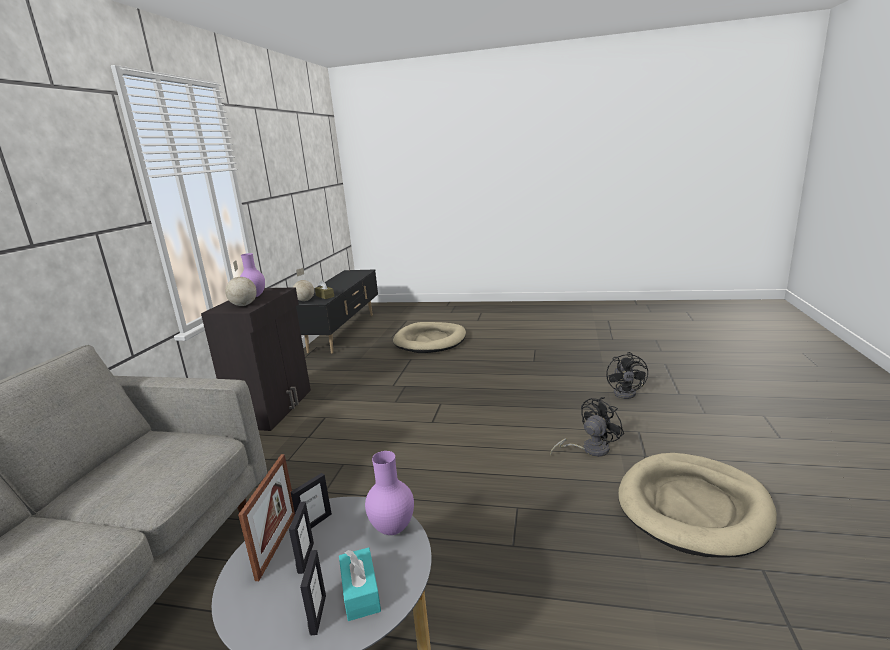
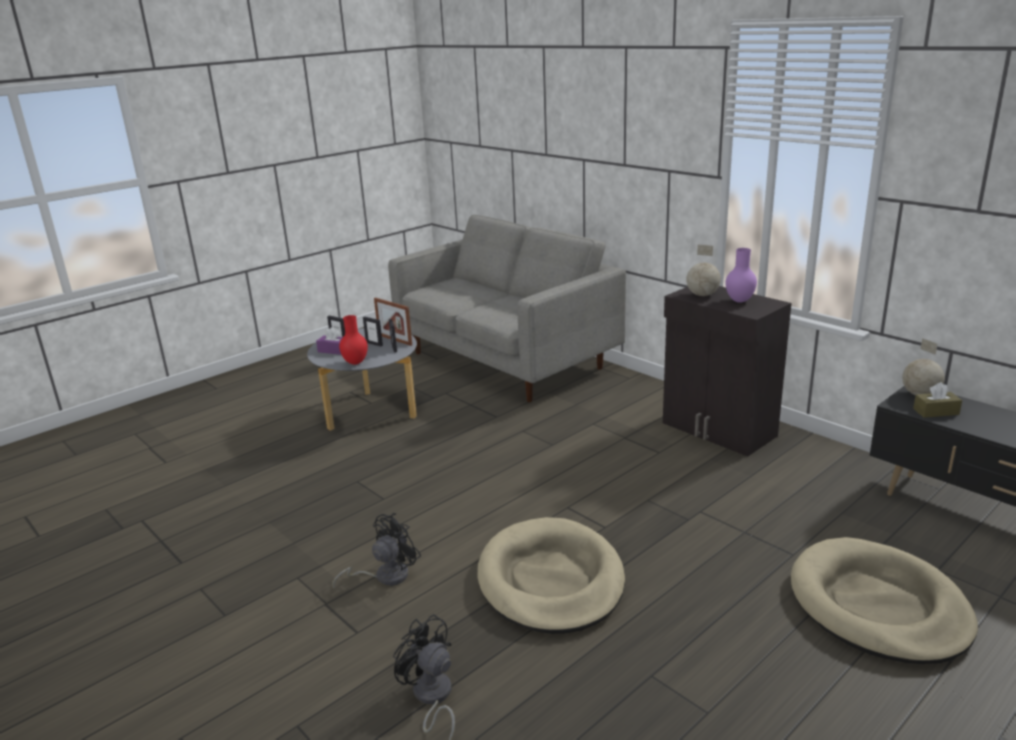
camera: 125 degrees right, 5 degrees up
turquoise tissue box [339,547,381,621] -> purple tissue box [316,327,343,355]
purple vase [365,451,414,535] -> red vase [339,315,368,365]
black fan [550,397,624,457] -> black fan turned 135 degrees counterclockwise [332,513,421,588]
beige dog bed [618,453,777,557] -> beige dog bed moved to [477,517,625,634]

